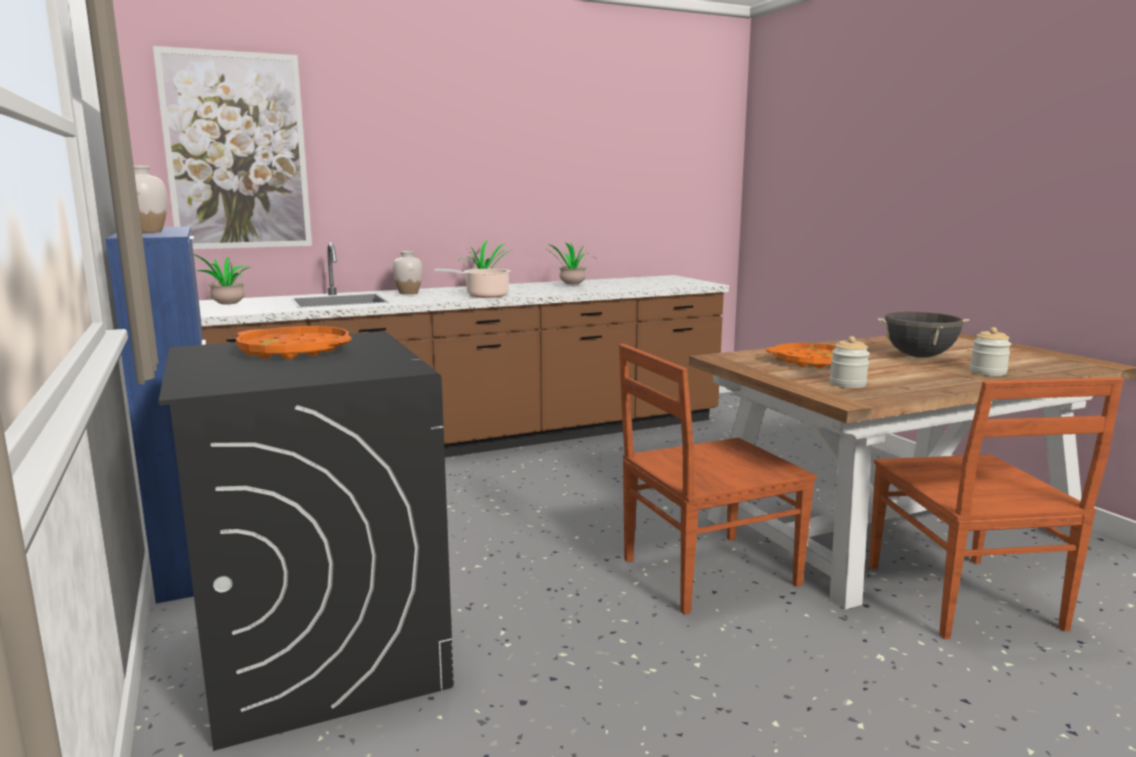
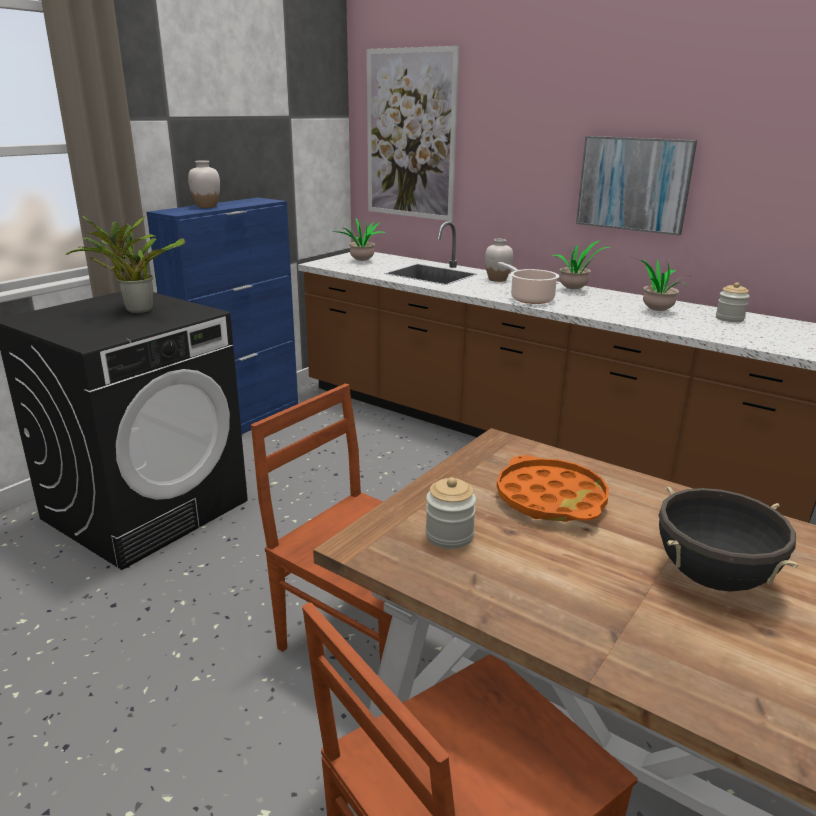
camera: 60 degrees right, 10 degrees up
orange tray [236,326,351,360] -> potted plant [66,215,185,314]
jar [970,327,1011,376] -> jar moved to [716,282,750,322]
none -> picture [576,136,697,236]

